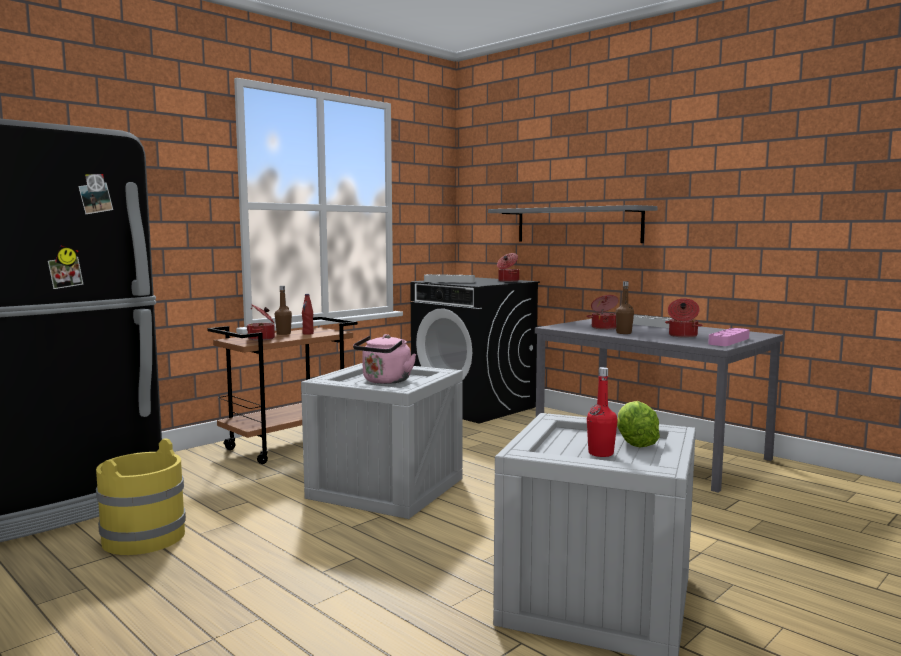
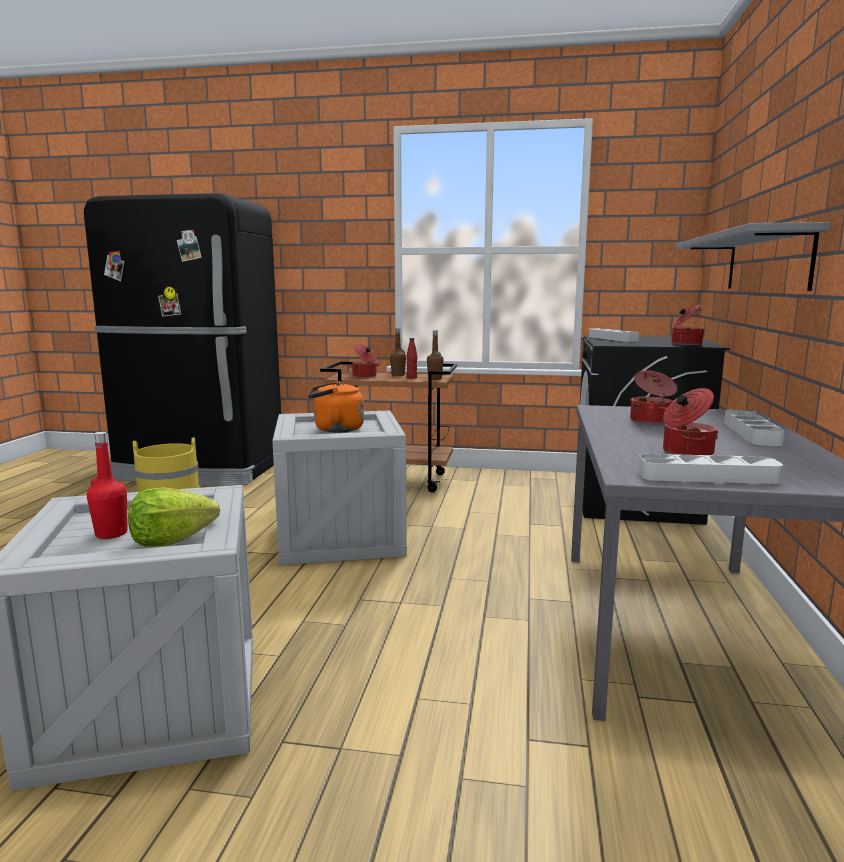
camera: 55 degrees right, 5 degrees up
pink kettle [353,334,416,384] -> orange kettle [308,381,364,433]
brown bottle [616,281,634,334] -> brown bottle moved to [427,330,444,380]
pink tray [708,328,750,346] -> grey tray [638,454,783,484]

